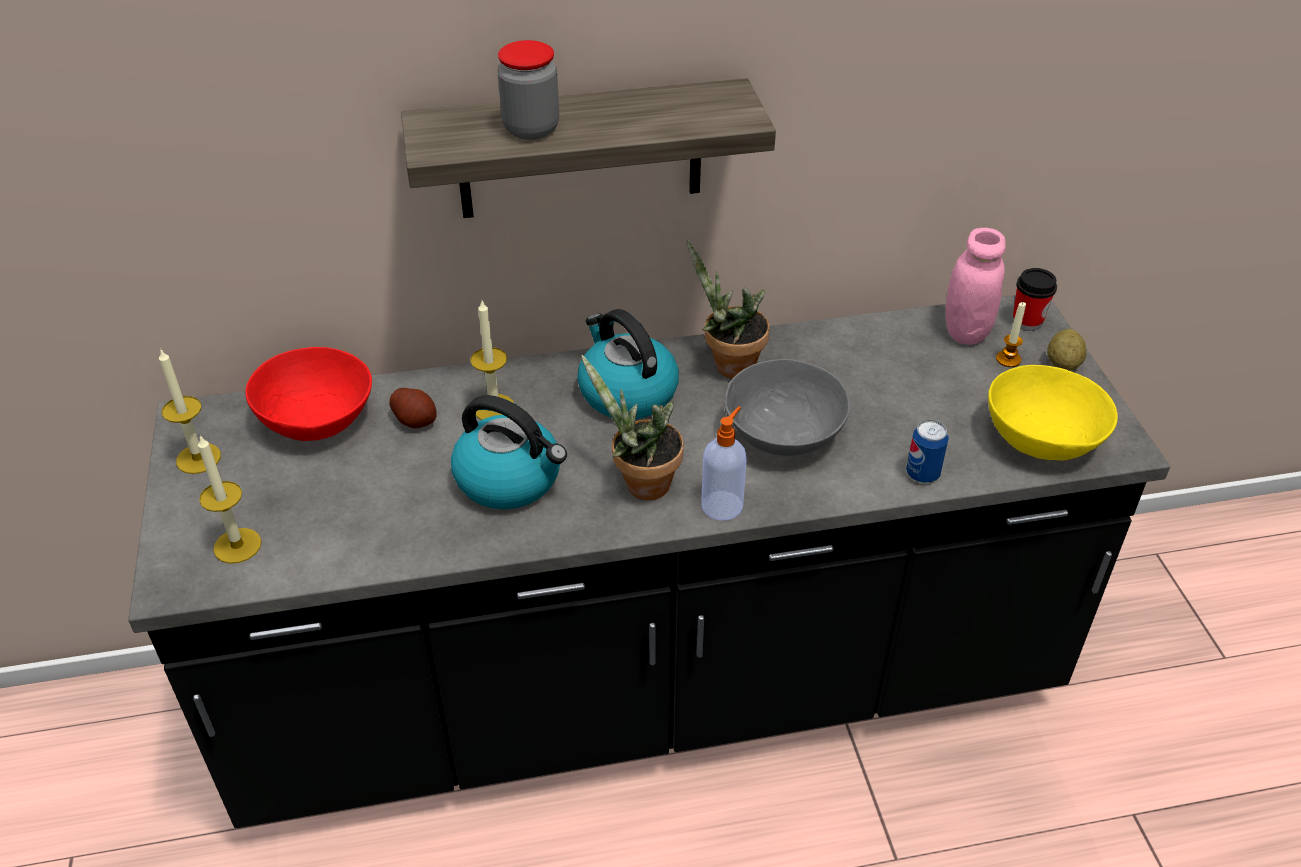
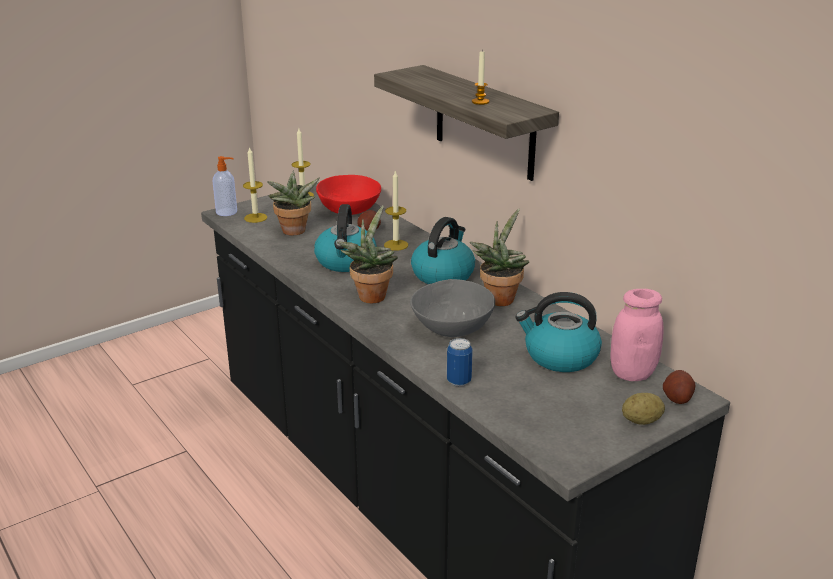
camera: 65 degrees right, 15 degrees down
jar [498,40,559,140] -> none
soap dispenser [701,407,747,520] -> soap dispenser moved to [212,156,237,216]
yellow bowl [988,365,1118,460] -> none
candle [996,302,1026,367] -> candle moved to [472,51,489,105]
cup [1012,268,1057,331] -> potato [663,370,696,404]
none -> potted plant [267,171,320,236]
none -> kettle [515,292,602,372]

